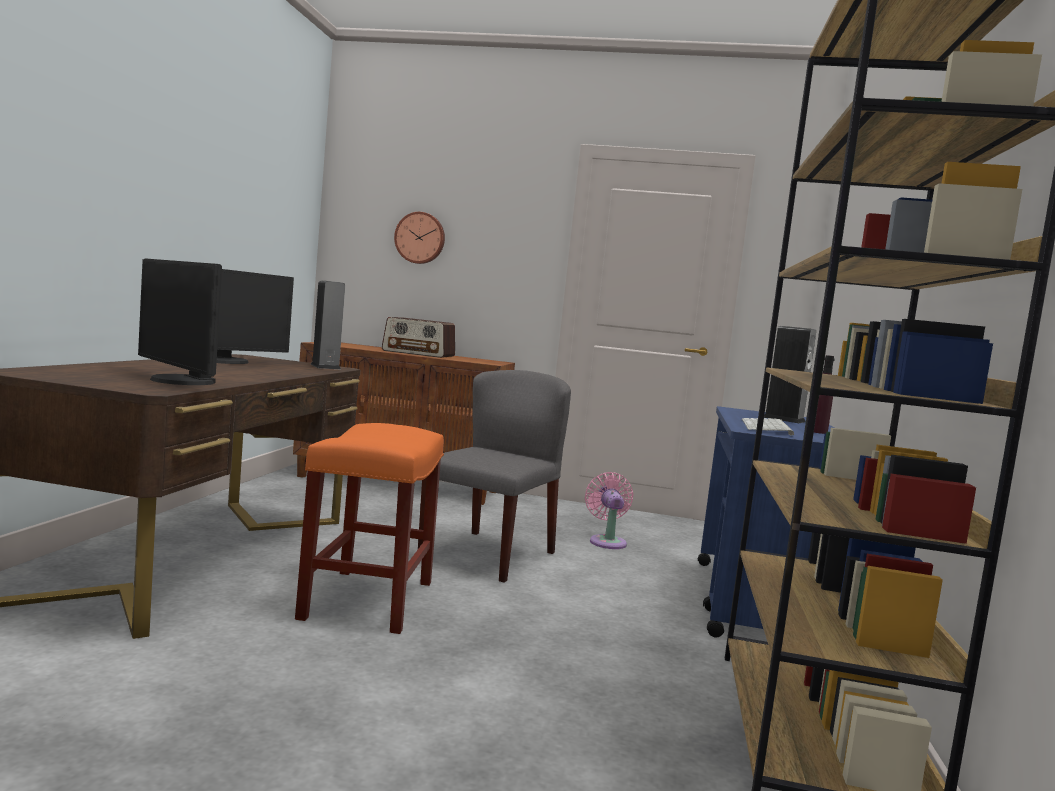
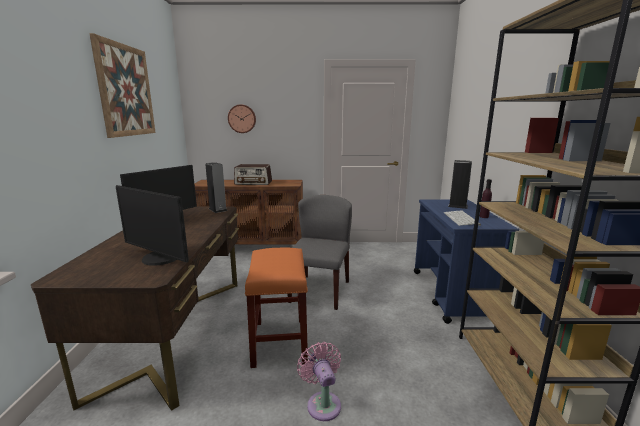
camera: 10 degrees left, 10 degrees up
pink fan [585,472,634,549] -> pink fan moved to [297,342,341,421]
none -> picture [89,33,156,138]

